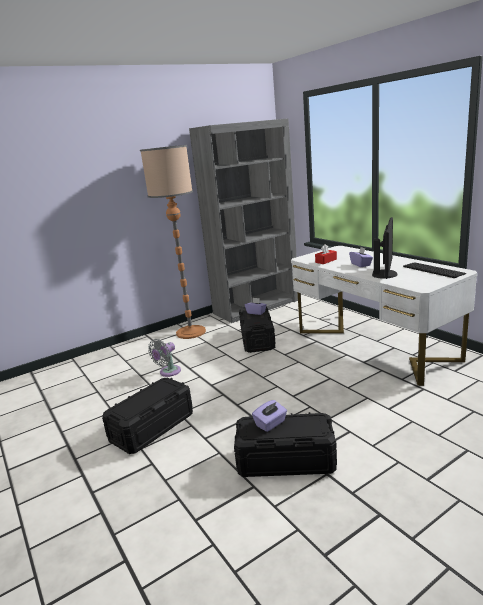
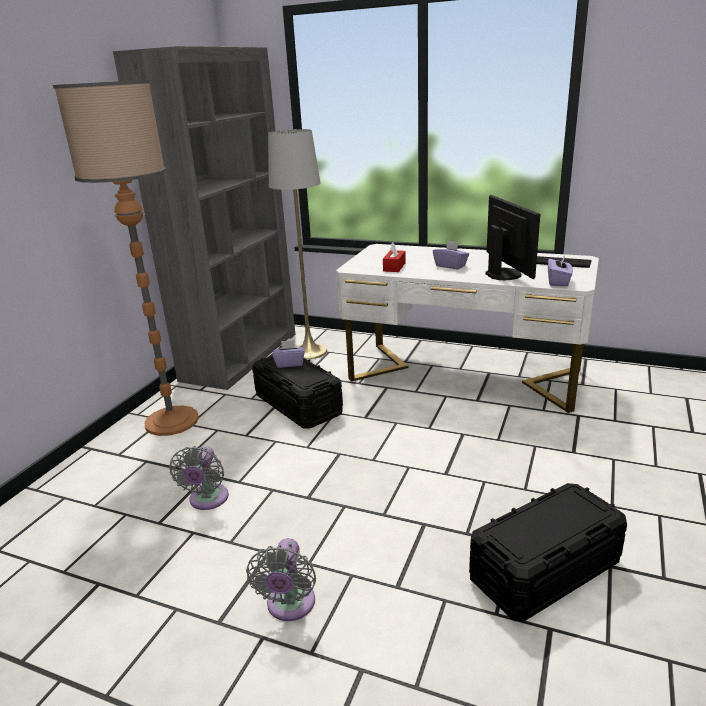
camera: 35 degrees left, 5 degrees up
black storage box [102,378,193,454] -> grey fan [246,538,316,621]
purple tissue box [252,400,287,432] -> purple tissue box moved to [548,255,573,286]
none -> grey floor lamp [268,129,327,360]

